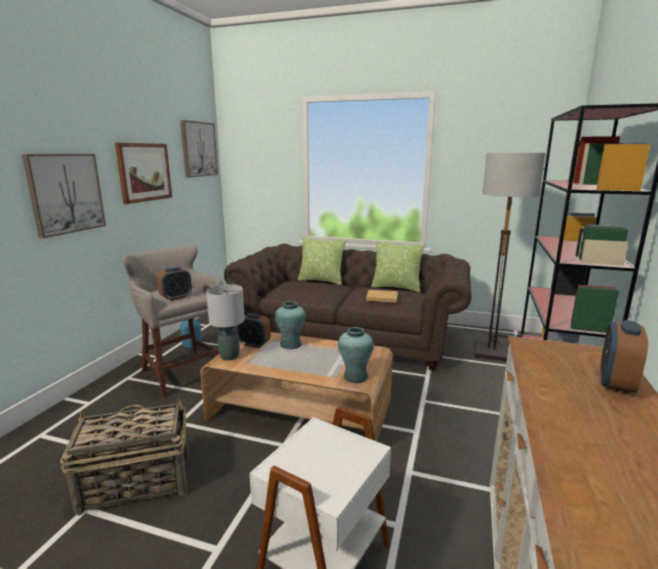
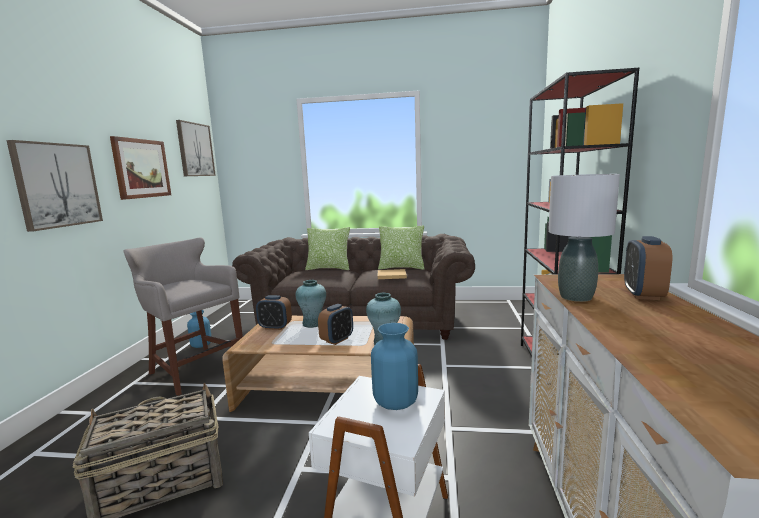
camera: 10 degrees left, 5 degrees down
alarm clock [157,267,192,301] -> alarm clock moved to [318,304,353,345]
grey table lamp [206,284,245,361] -> grey table lamp moved to [548,174,620,302]
floor lamp [474,153,546,362] -> none
none -> blue vase [371,323,418,410]

